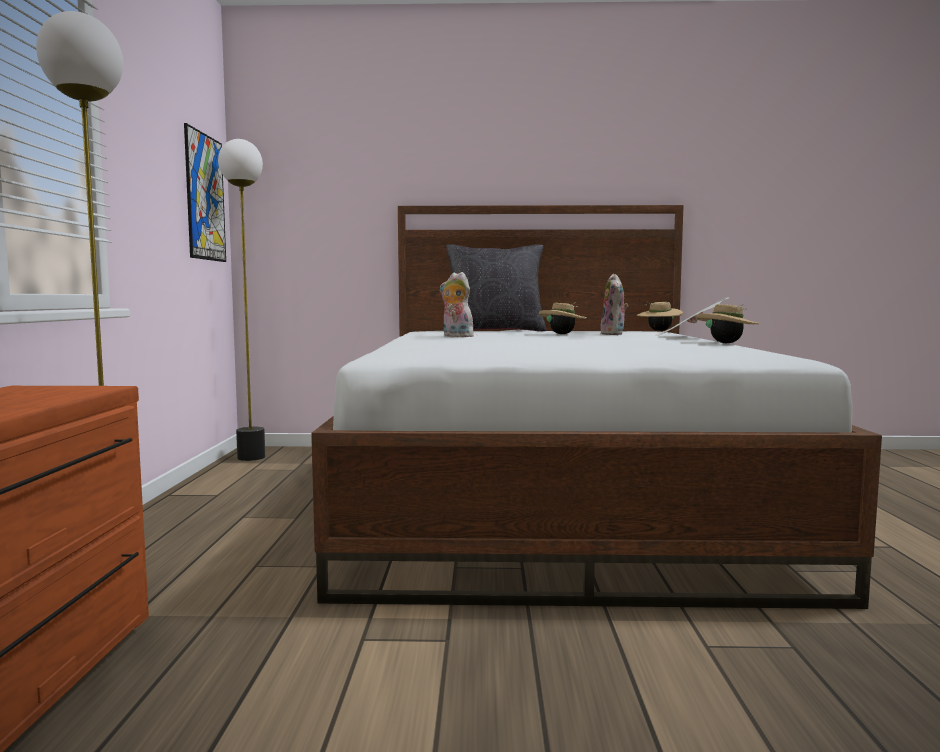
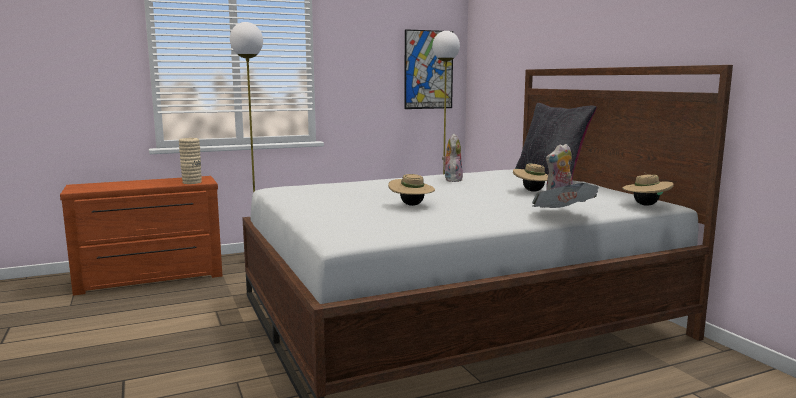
camera: 65 degrees right, 5 degrees up
beige hat [697,304,760,343] -> beige hat moved to [388,174,435,206]
none -> beige vase [179,138,202,184]

